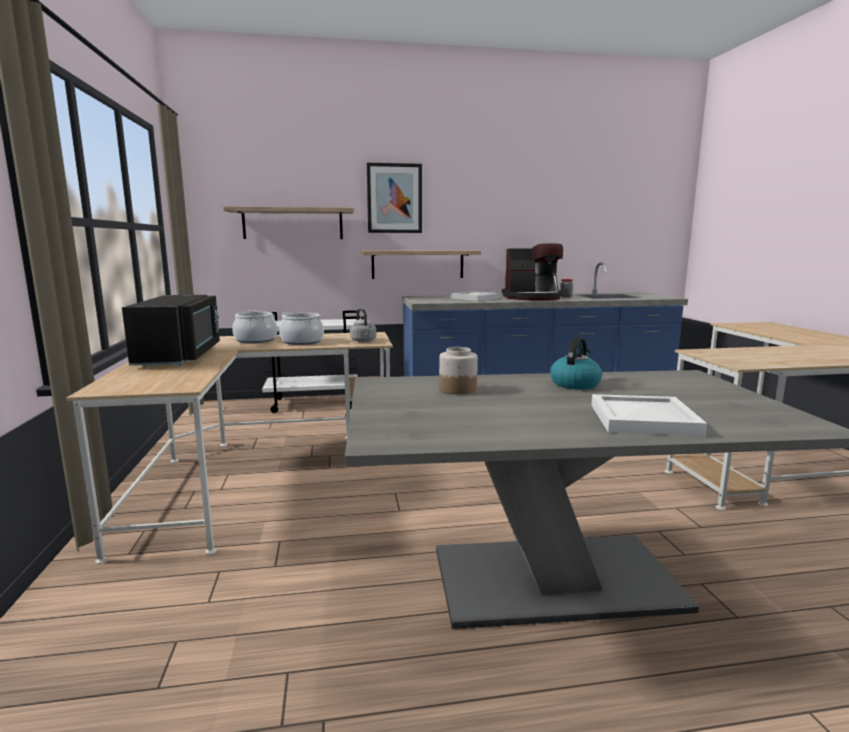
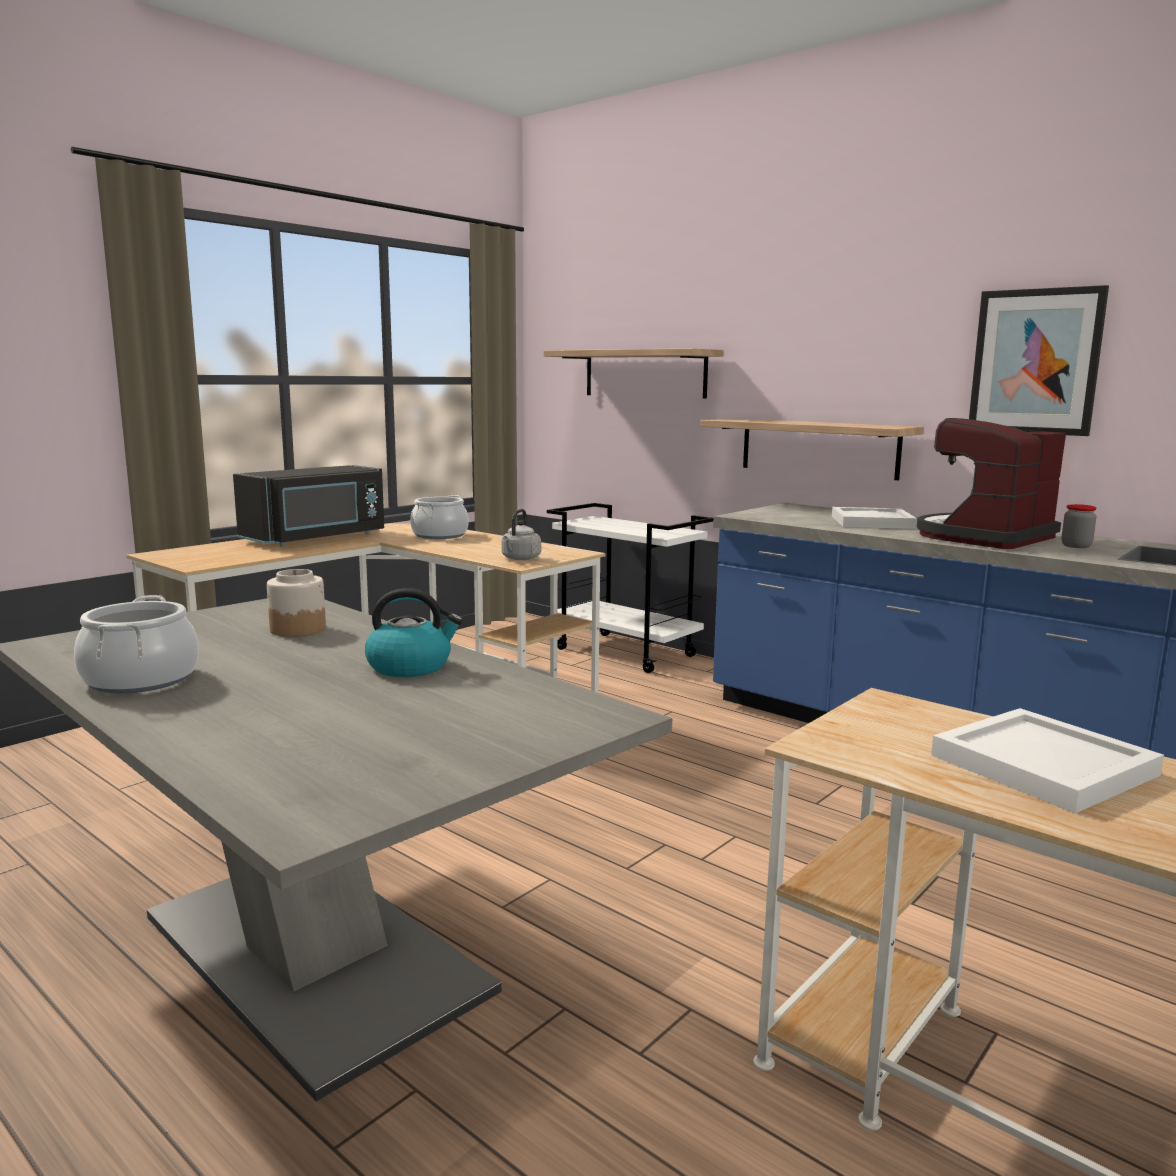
camera: 50 degrees right, 0 degrees up
cooking pot [279,312,324,345] -> cooking pot moved to [74,595,199,693]
picture [367,163,422,233] -> picture moved to [969,285,1109,436]
coffee machine [502,243,563,301] -> coffee machine turned 90 degrees clockwise [917,418,1066,549]
white tray [591,394,707,436] -> white tray moved to [931,708,1164,813]

